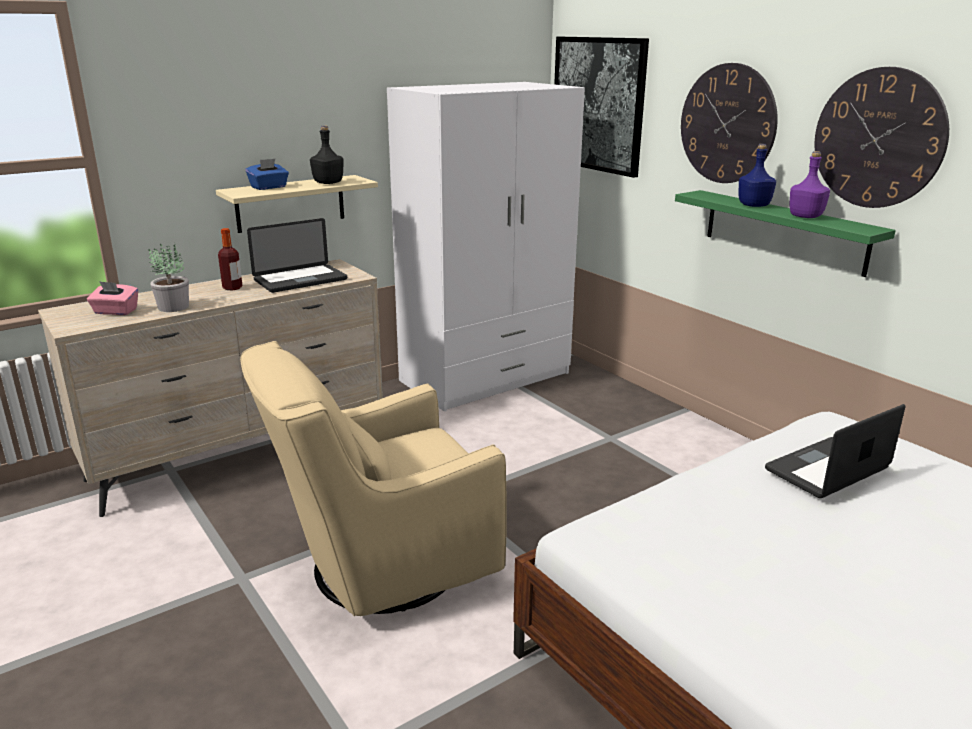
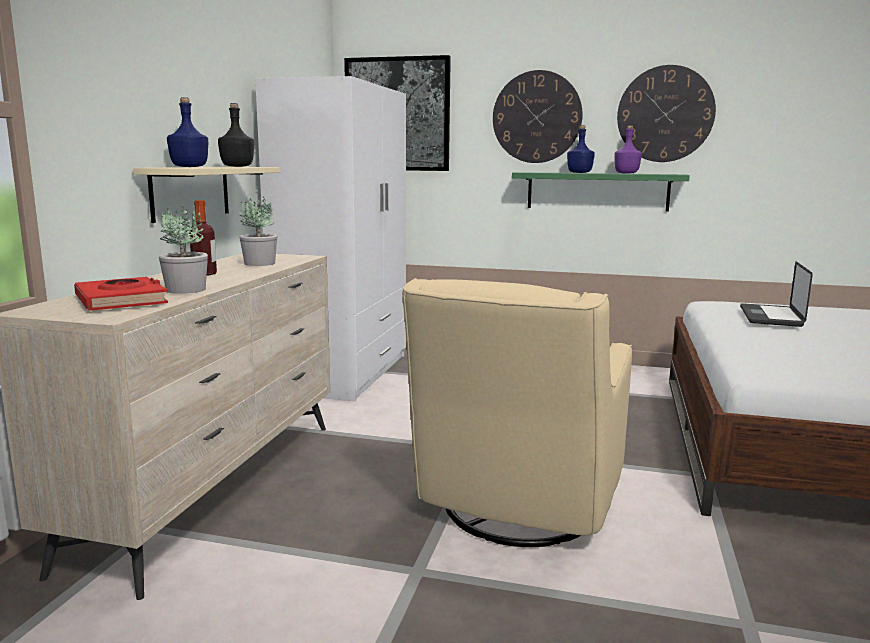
camera: 40 degrees left, 10 degrees down
pink tissue box [87,281,138,315] -> red book [74,277,168,311]
blue tissue box [246,159,289,190] -> blue bottle [167,97,208,167]
laptop [247,218,347,293] -> potted plant [240,196,277,266]

